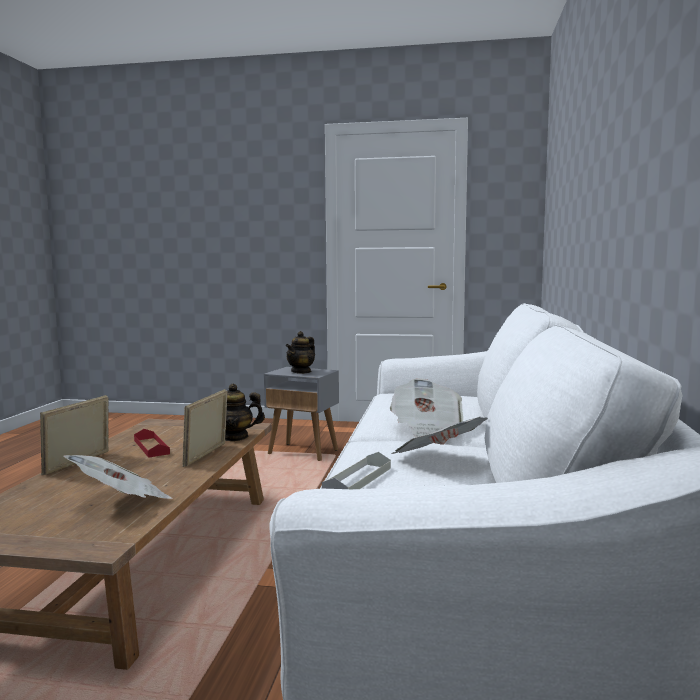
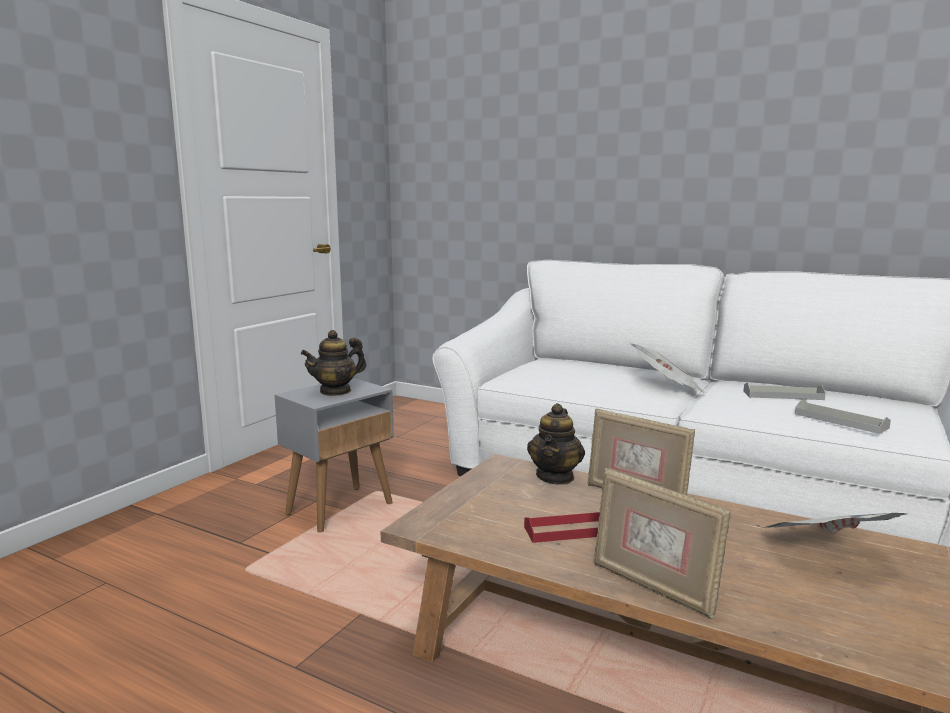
camera: 70 degrees left, 5 degrees up
teapot [286,331,315,374] -> teapot turned 90 degrees clockwise [301,330,366,396]
newspaper [391,417,488,454] -> grey tray [743,382,826,400]

